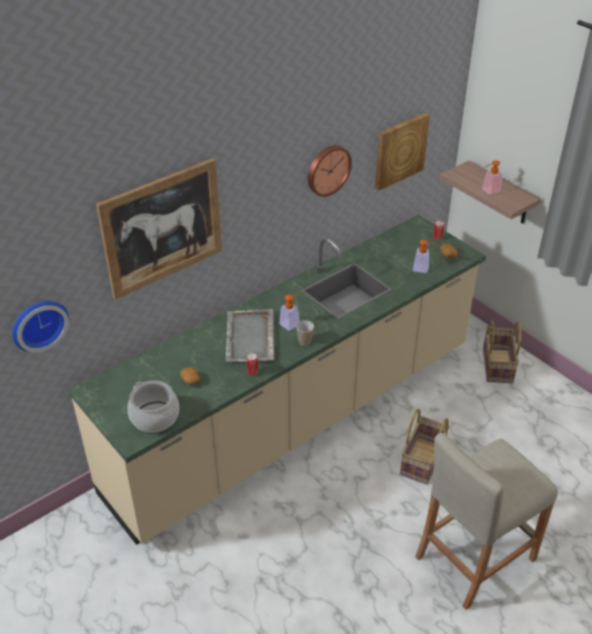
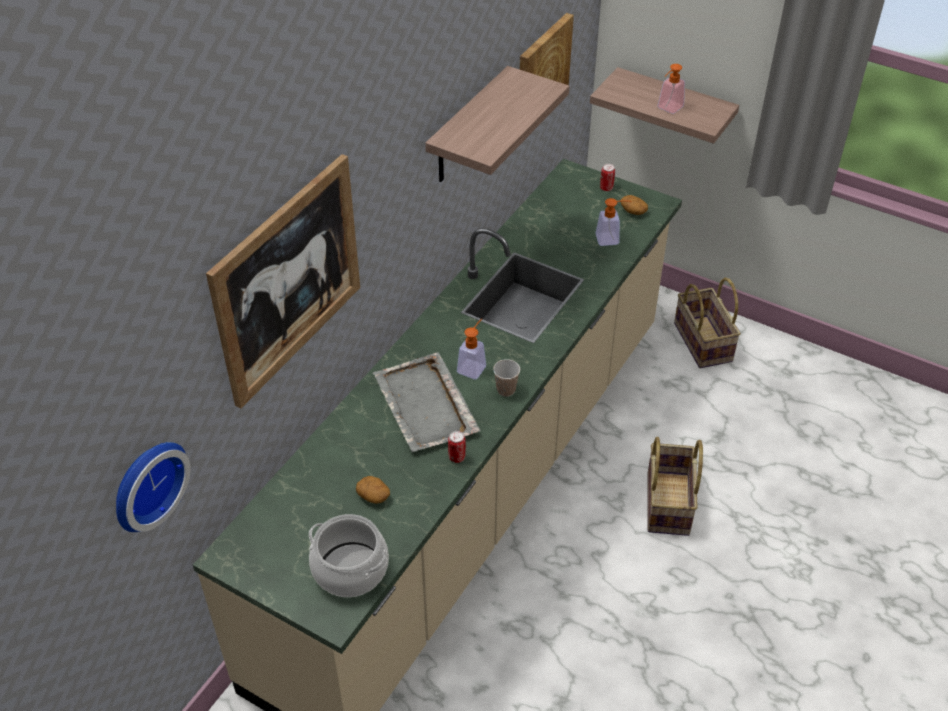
camera: 20 degrees left, 5 degrees up
wall clock [308,145,352,197] -> shelf [425,66,570,182]
beige stool [415,433,558,610] -> none

